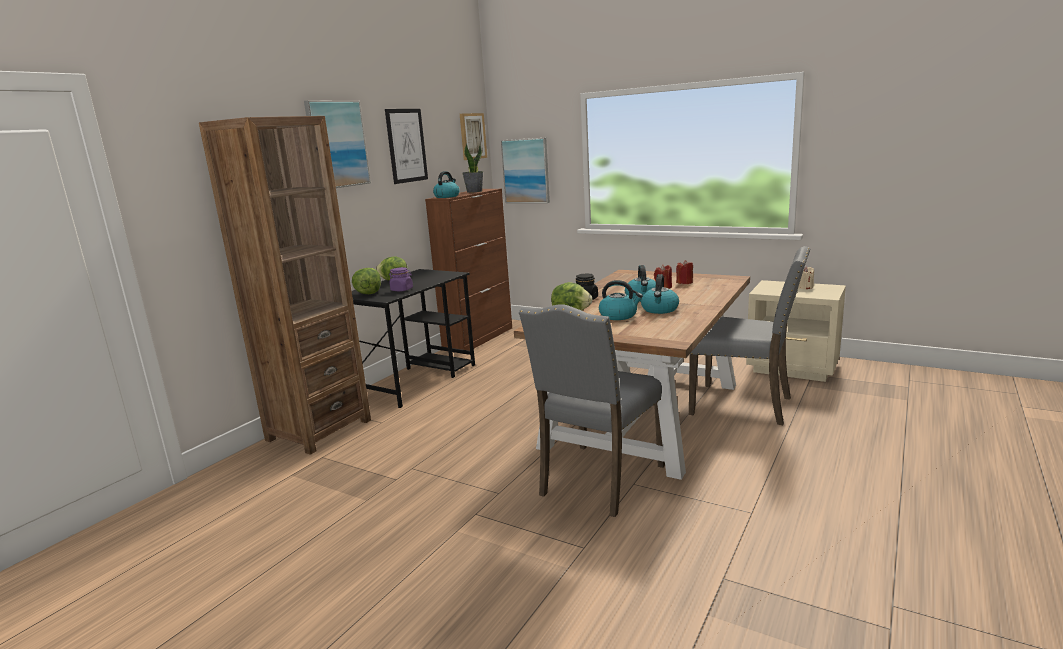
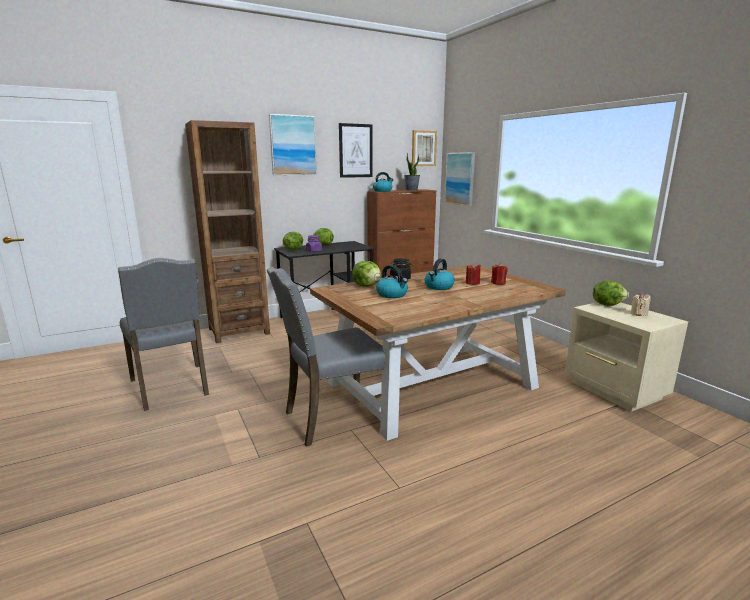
camera: 30 degrees right, 0 degrees up
kettle [641,274,679,314] -> none
grey chair [689,246,810,425] -> grey chair moved to [118,258,209,411]
none -> lettuce [593,280,629,306]

